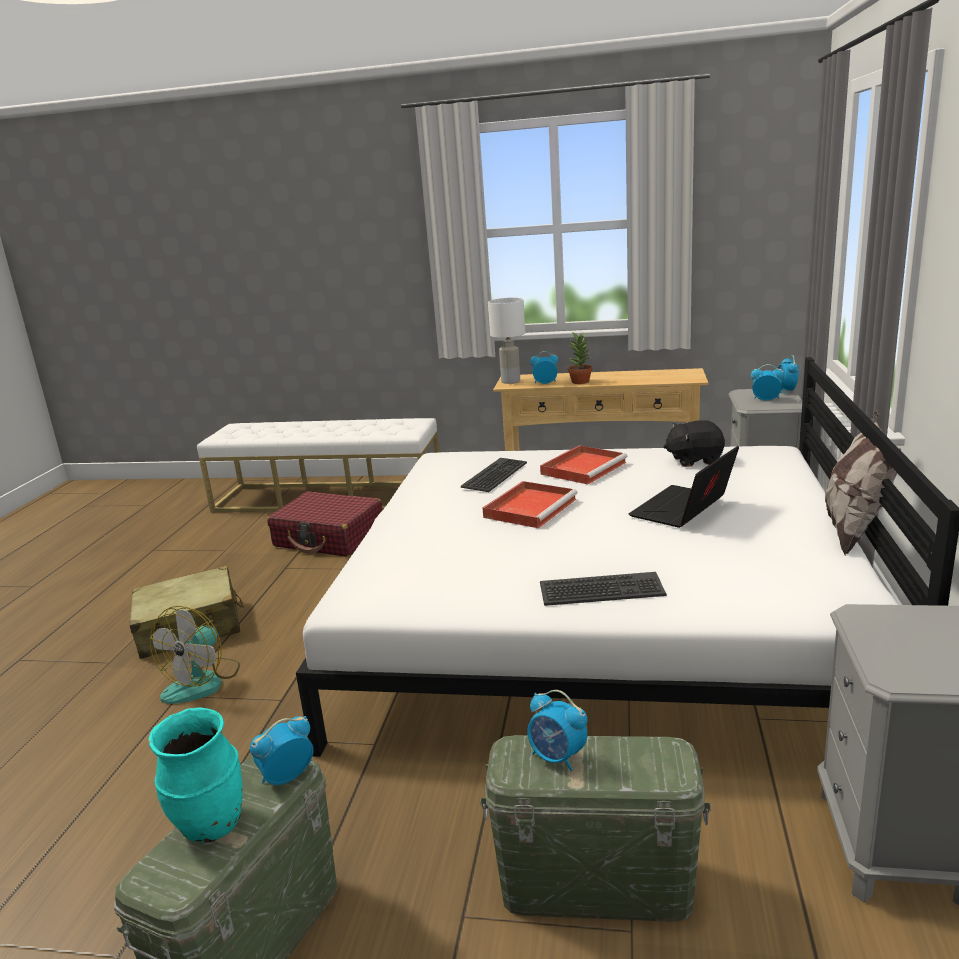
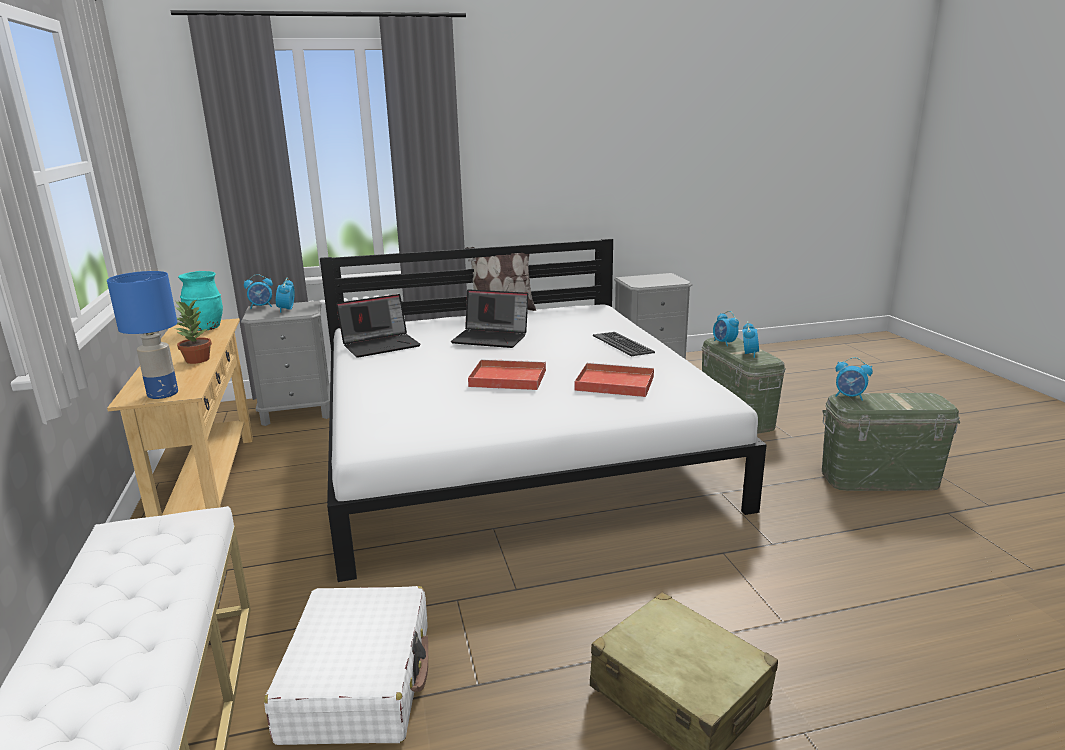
camera: 115 degrees left, 0 degrees up
turquoise vase [148,707,243,843] -> turquoise vase moved to [178,271,223,331]
fan [150,606,240,704] -> none
red suitcase [267,491,382,557] -> white suitcase [264,586,428,745]
keyboard [461,458,527,492] -> none
white table lamp [488,298,525,384] -> blue table lamp [107,271,178,399]
alarm clock [530,351,558,384] -> alarm clock moved to [713,311,739,346]
red tray [540,445,627,484] -> red tray moved to [574,362,654,397]
black plush toy [663,420,725,467] -> laptop [336,294,421,358]

